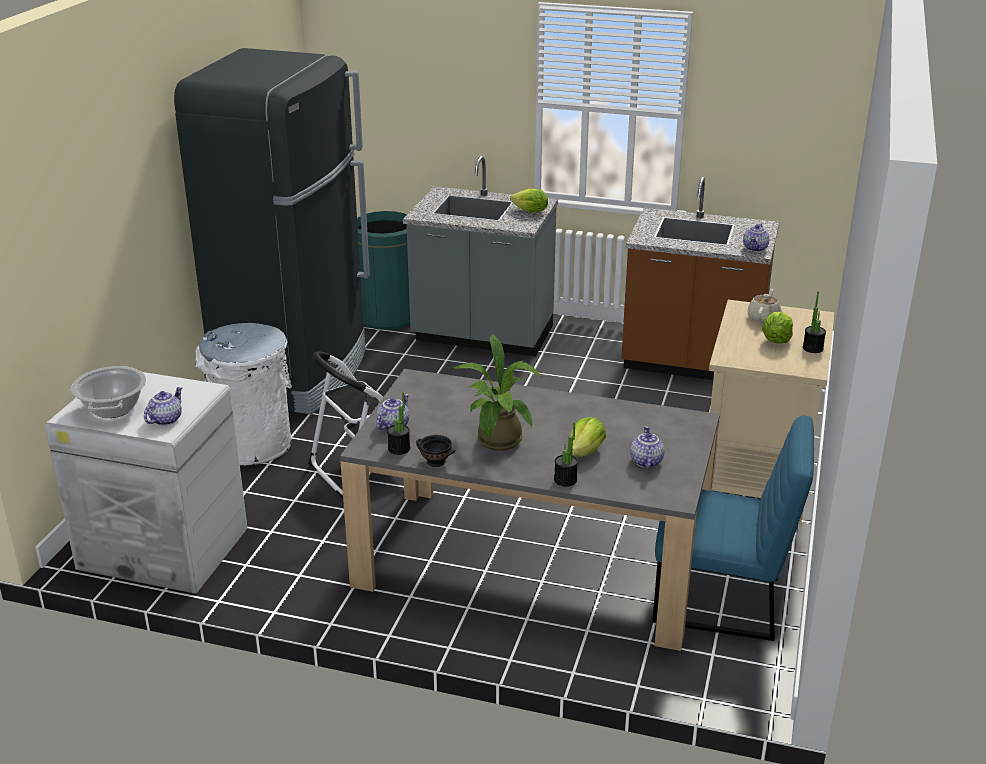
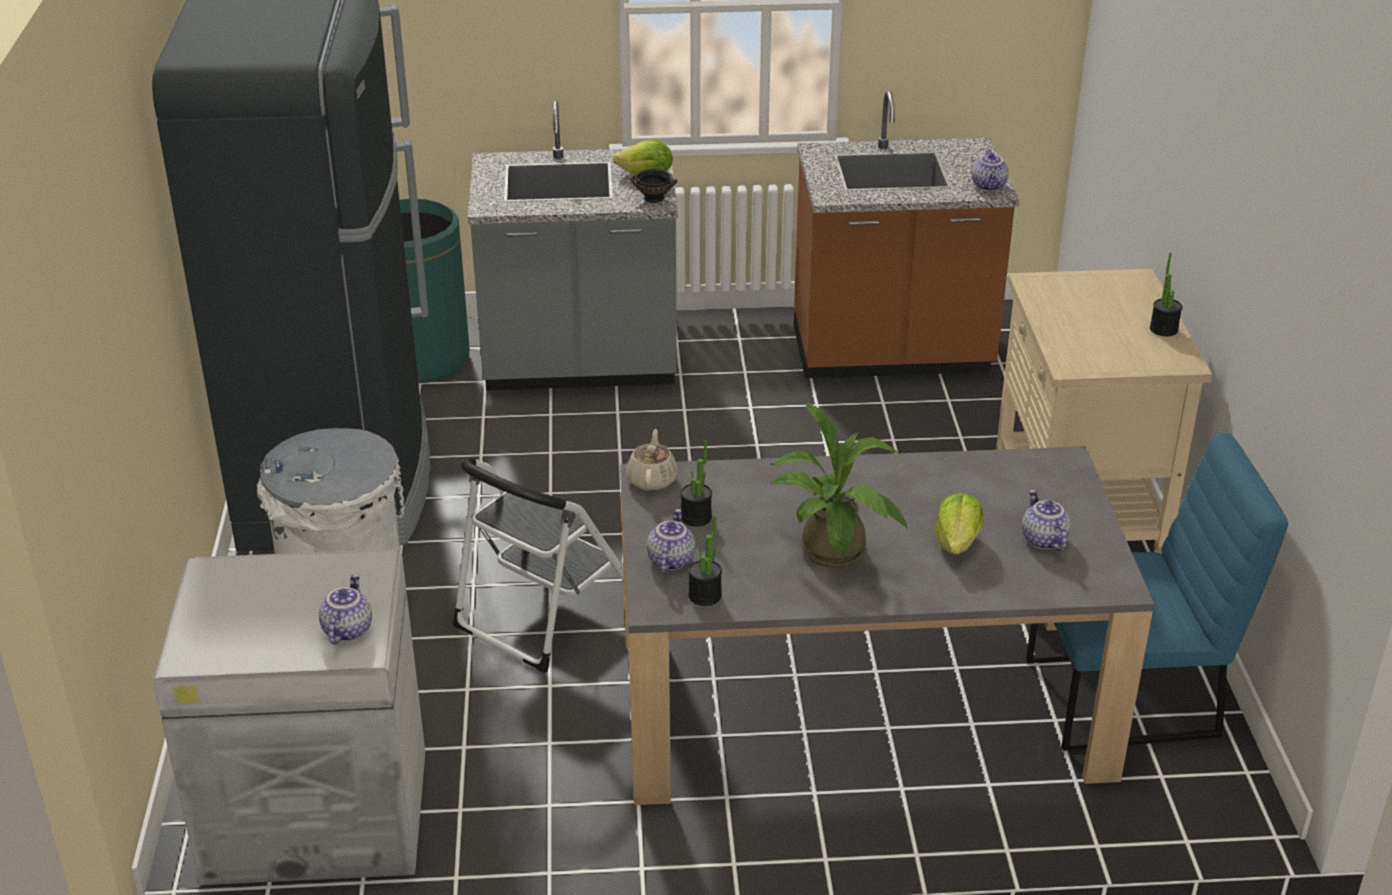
camera: 20 degrees left, 5 degrees up
cooking pot [71,366,146,418] -> none
black bowl [416,435,455,467] -> black bowl moved to [630,169,677,203]
potted plant [554,422,578,487] -> potted plant moved to [680,440,712,527]
beige teapot [747,289,781,323] -> beige teapot moved to [626,429,678,491]
lettuce [762,312,793,344] -> none

